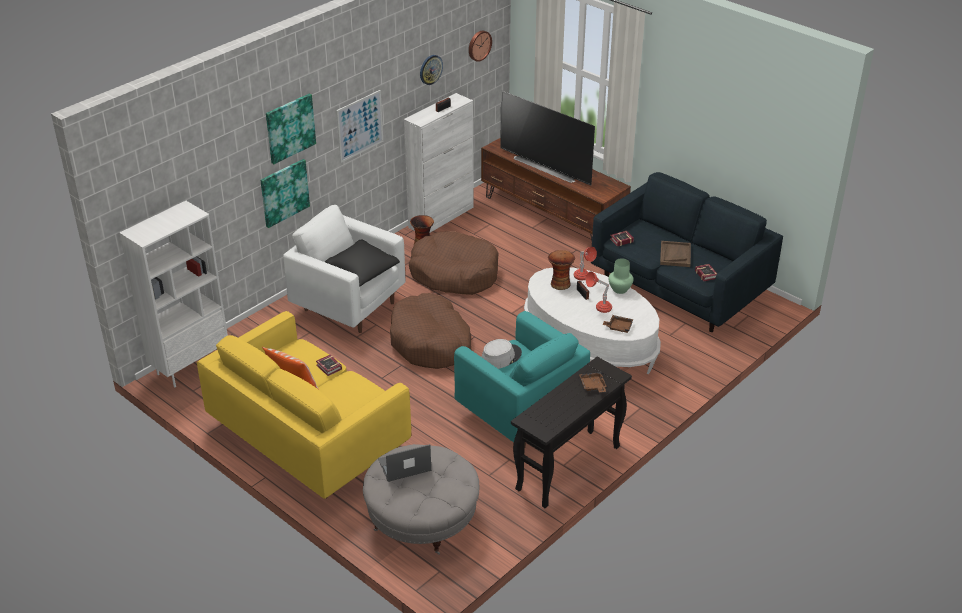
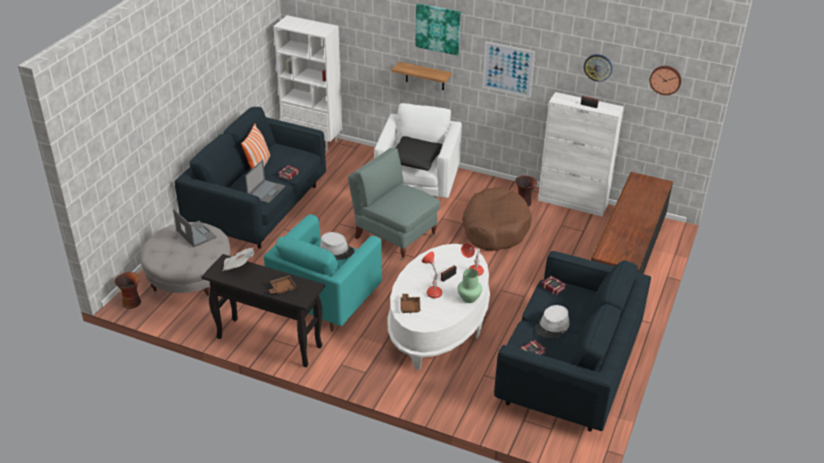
camera: 70 degrees right, 0 degrees up
yellow sofa [197,311,411,499] -> blue sofa [174,107,326,249]
picture [260,159,310,228] -> shelf [392,62,452,90]
brown dog bed [390,293,471,369] -> grey armchair [348,148,440,260]
television [500,90,595,186] -> none
vase [548,250,575,290] -> vase moved to [114,272,141,309]
brown tray [660,241,691,267] -> grey hat [535,305,569,338]
none -> newspaper [223,248,254,271]
none -> laptop [245,159,285,204]

